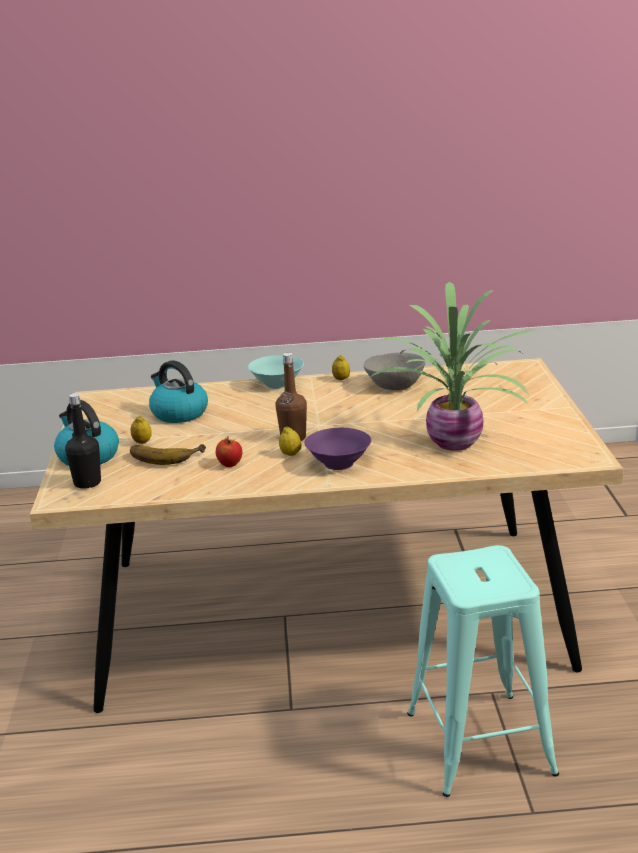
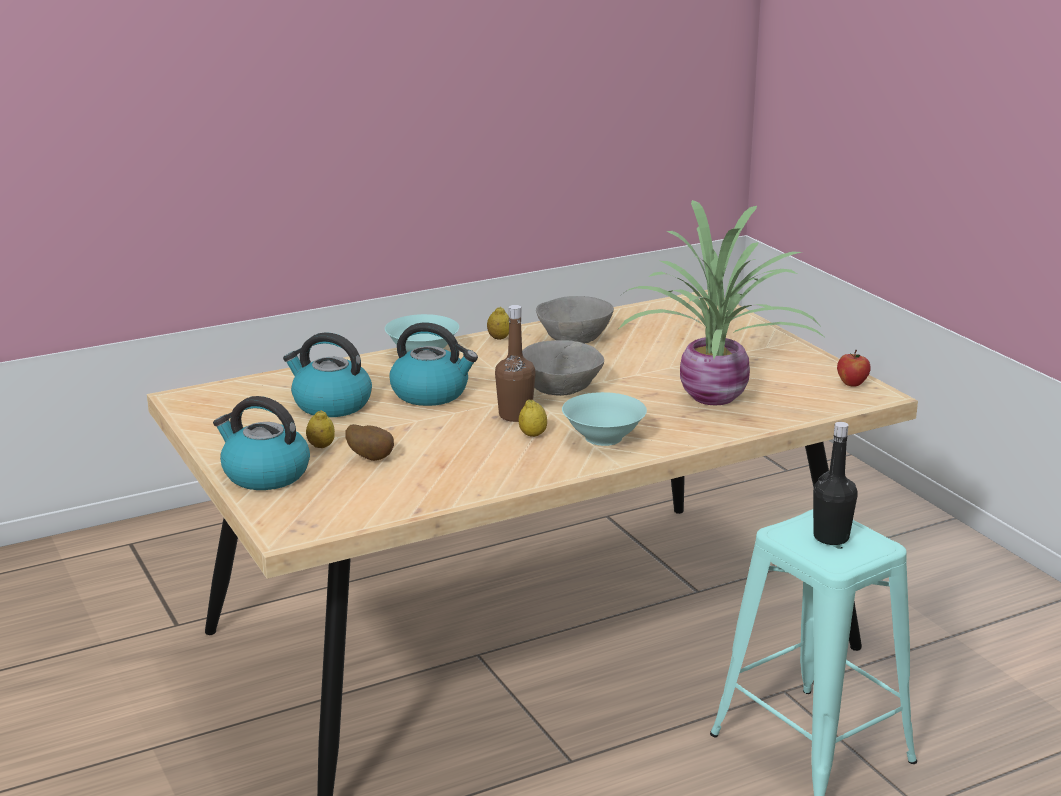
camera: 25 degrees left, 0 degrees up
black bottle [65,393,101,489] -> black bottle moved to [813,422,858,545]
banana [130,444,206,465] -> potato [345,424,394,461]
apple [216,436,243,467] -> apple moved to [837,350,871,387]
purple bowl [304,428,371,470] -> turquoise bowl [562,392,647,446]
none -> kettle [389,322,478,406]
none -> grey bowl [522,340,604,396]

